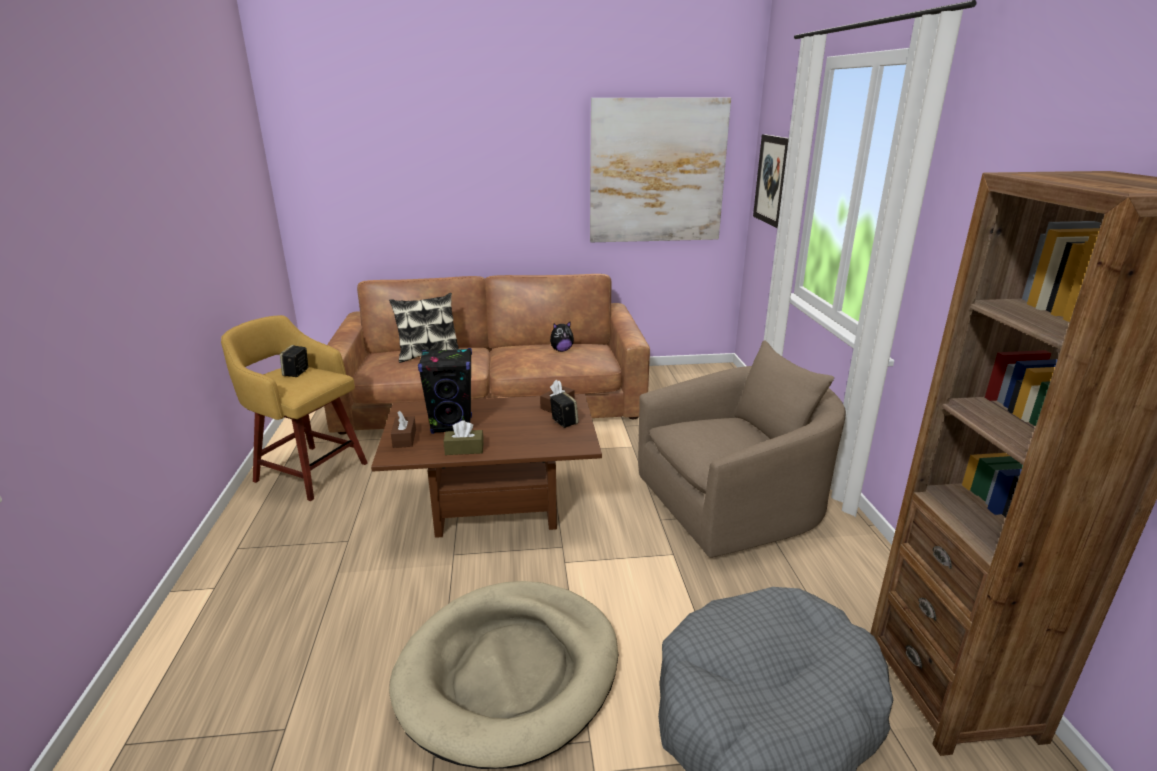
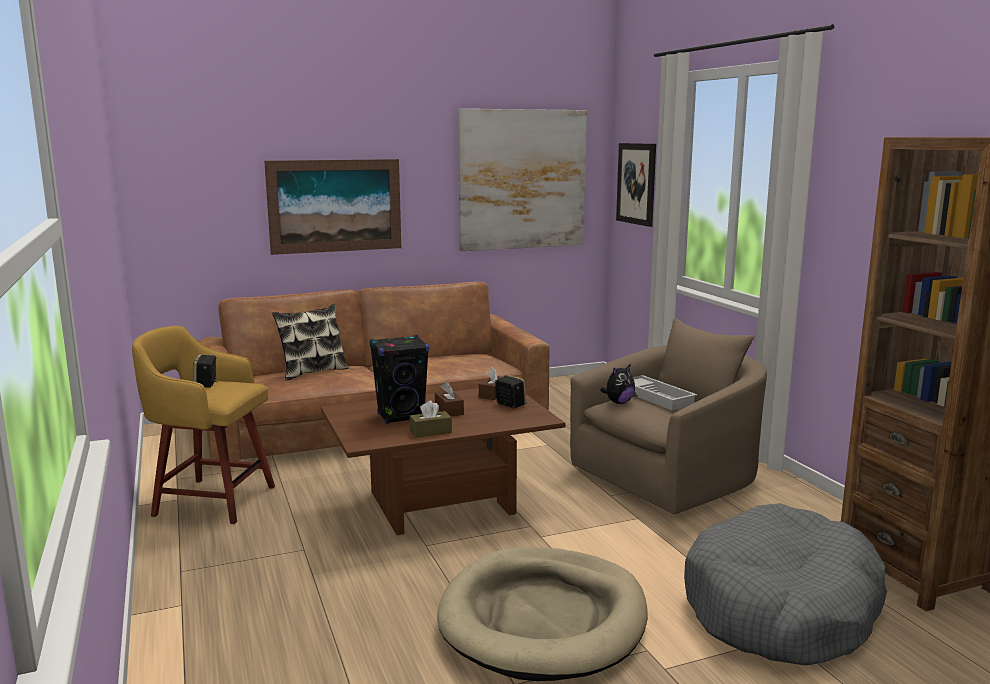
camera: 15 degrees left, 10 degrees down
brown tissue box [391,411,416,448] -> brown tissue box moved to [435,382,464,416]
plush toy [550,321,574,352] -> plush toy moved to [600,364,635,404]
none -> picture [264,159,401,255]
none -> white tray [633,375,697,410]

